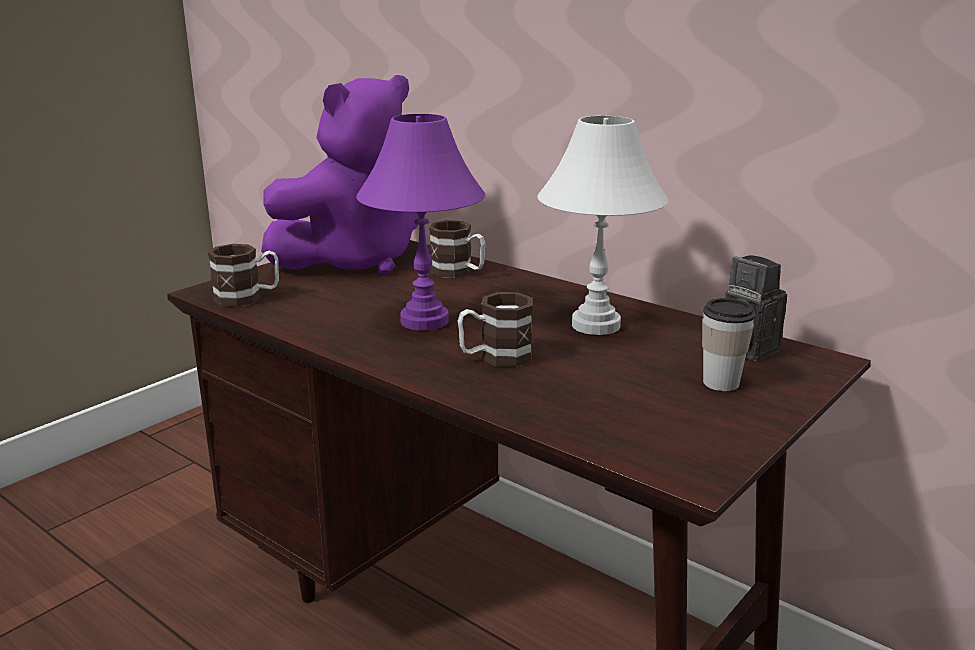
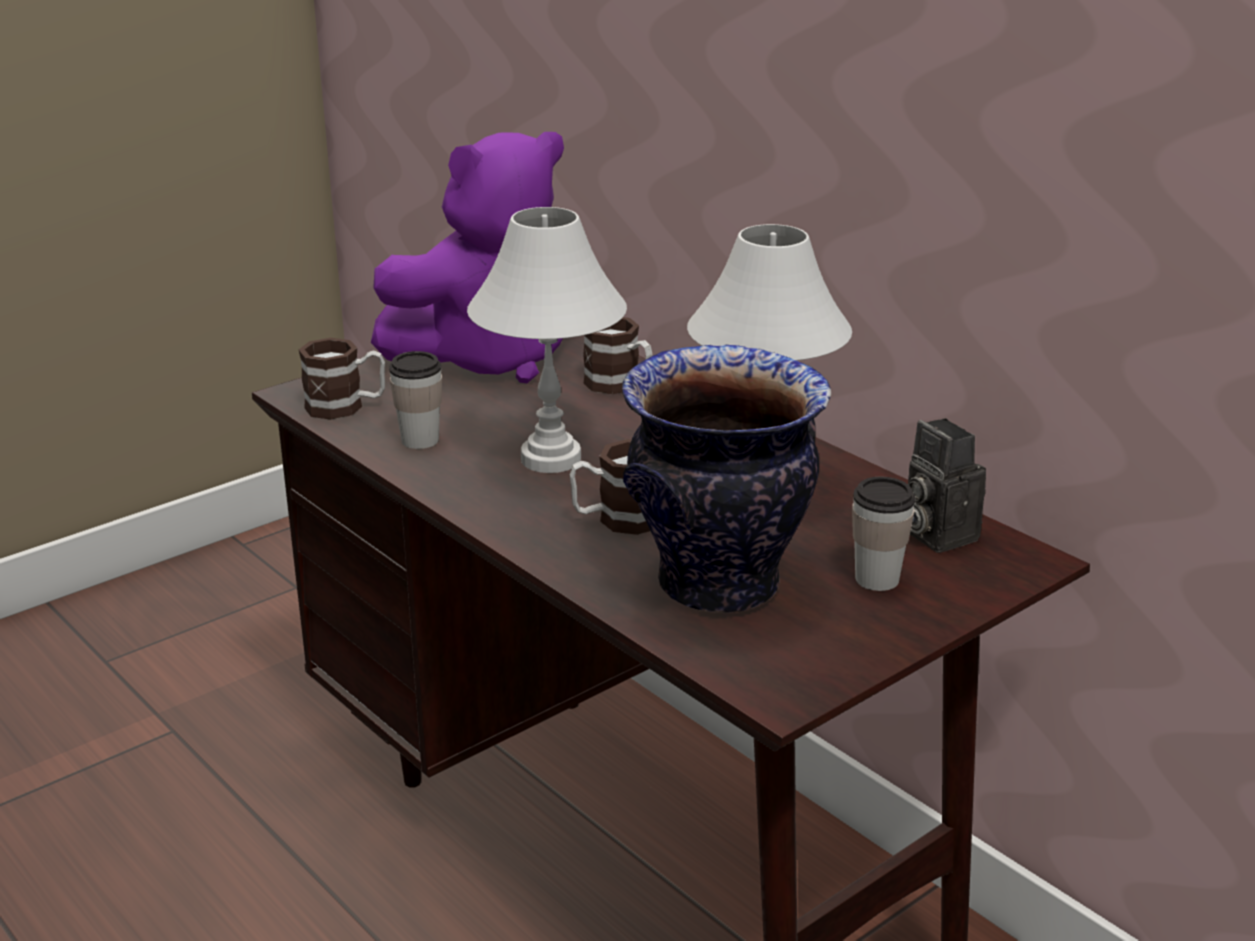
camera: 10 degrees right, 5 degrees up
purple table lamp [356,114,485,331] -> white table lamp [467,207,627,473]
none -> cup [389,351,442,449]
none -> vase [622,345,831,613]

